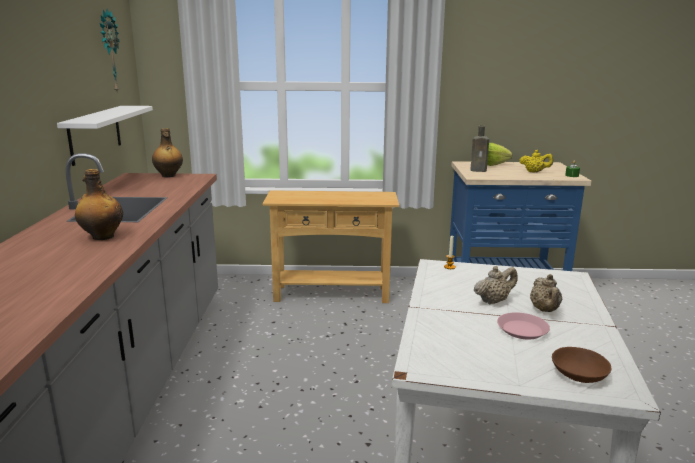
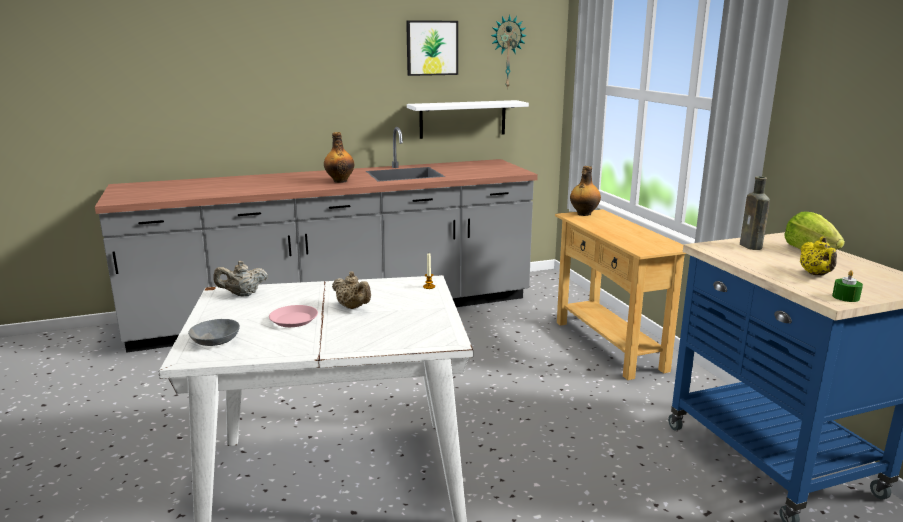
camera: 70 degrees right, 0 degrees up
bottle [152,128,183,178] -> bottle moved to [570,166,601,216]
beige teapot [530,274,562,312] -> beige teapot moved to [214,261,268,296]
brown bowl [552,347,611,383] -> grey bowl [188,319,240,346]
none -> picture [406,20,458,76]

